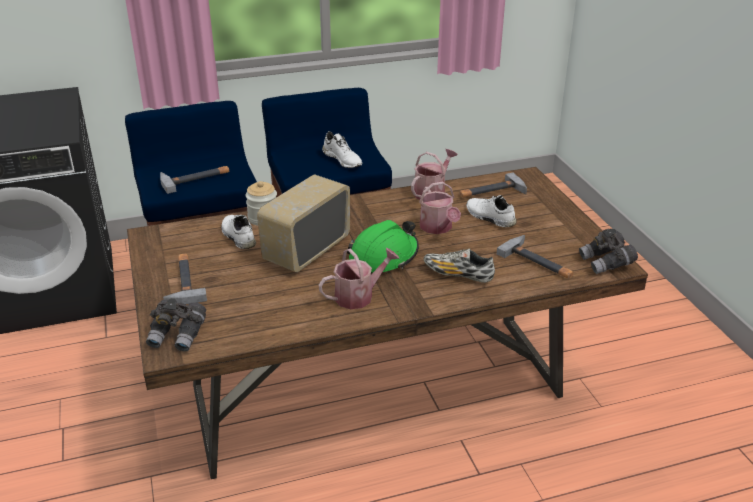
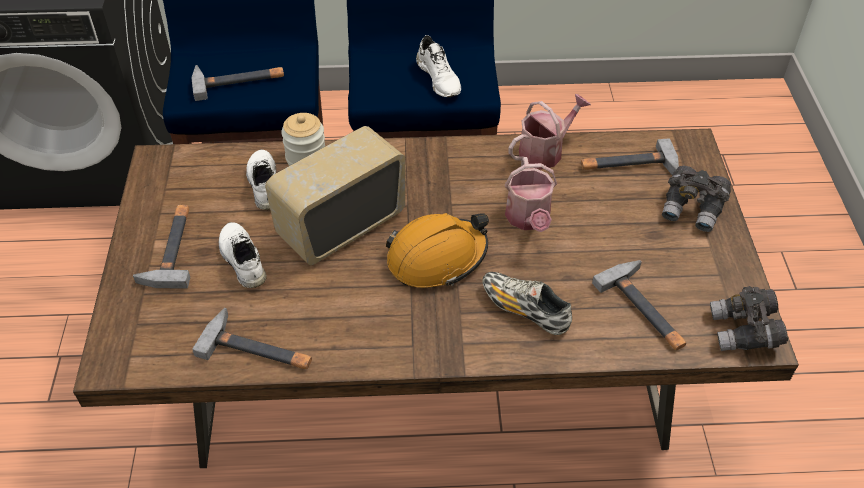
camera: 15 degrees right, 15 degrees up
grey binoculars [146,298,206,352] -> grey binoculars moved to [662,166,731,232]
watering can [319,248,400,309] -> none
green hard hat [347,220,419,273] -> orange hard hat [386,213,489,288]
white shoe [466,195,517,227] -> white shoe moved to [219,222,267,288]
none -> hammer [192,308,312,369]

